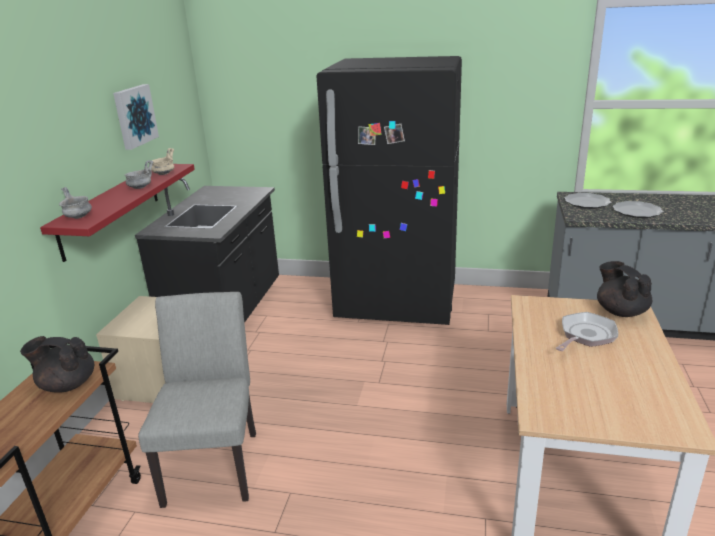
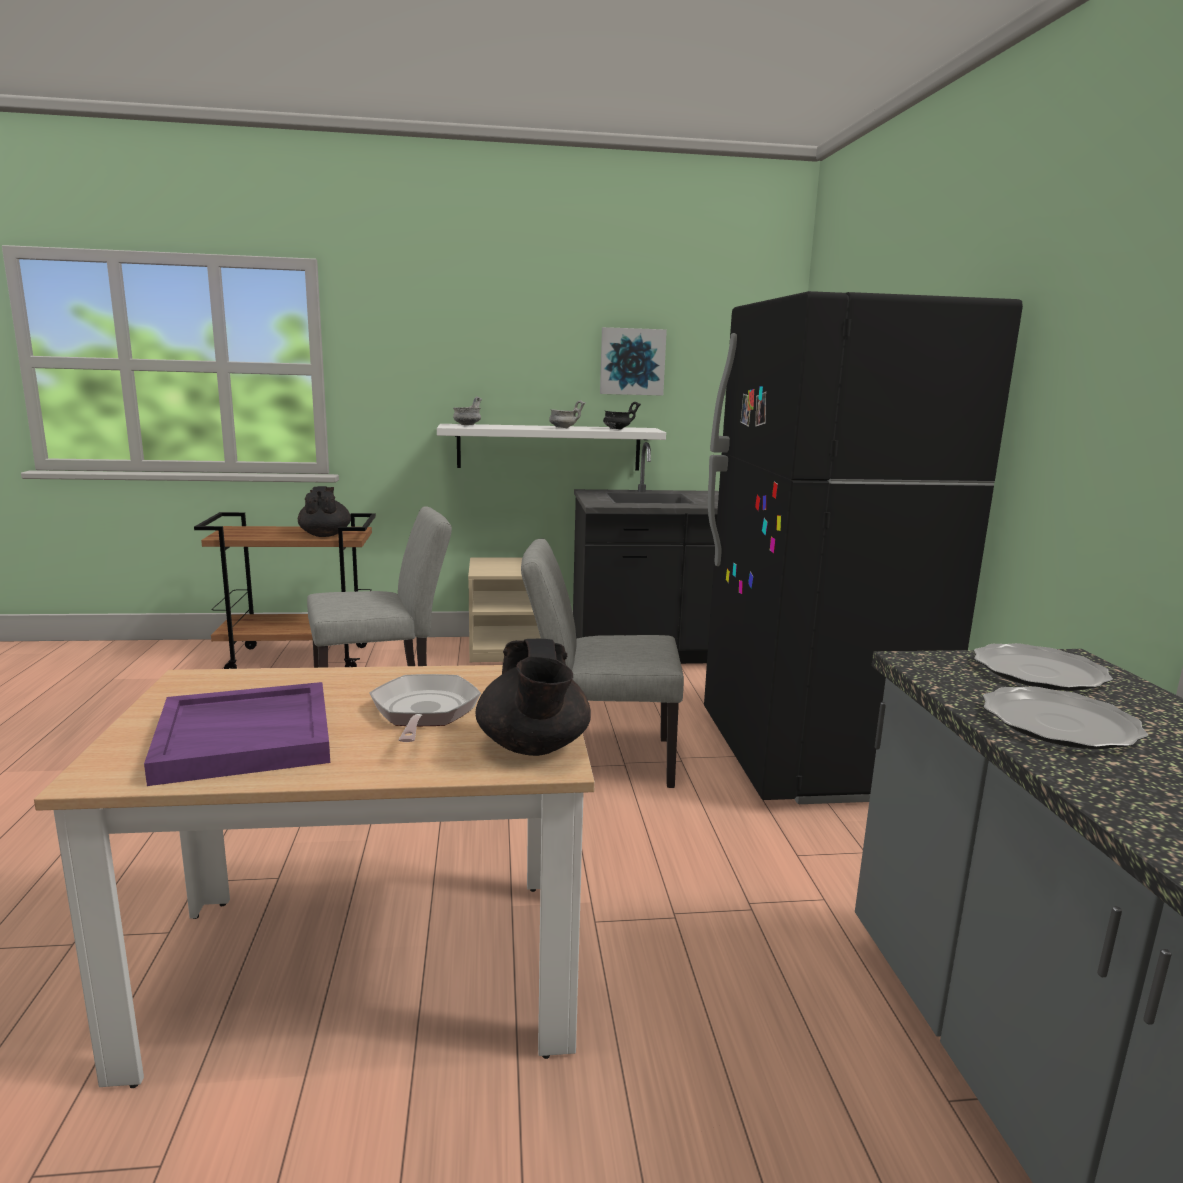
camera: 70 degrees right, 10 degrees down
red shelf [40,164,195,262] -> white shelf [437,424,666,470]
beige bowl [151,148,174,175] -> black bowl [603,402,641,430]
frying pan [555,312,618,351] -> frying pan turned 120 degrees counterclockwise [369,674,481,742]
black teapot [597,261,652,317] -> black teapot turned 120 degrees clockwise [476,639,591,756]
none -> purple tray [144,682,330,786]
none -> grey chair [521,539,684,788]

